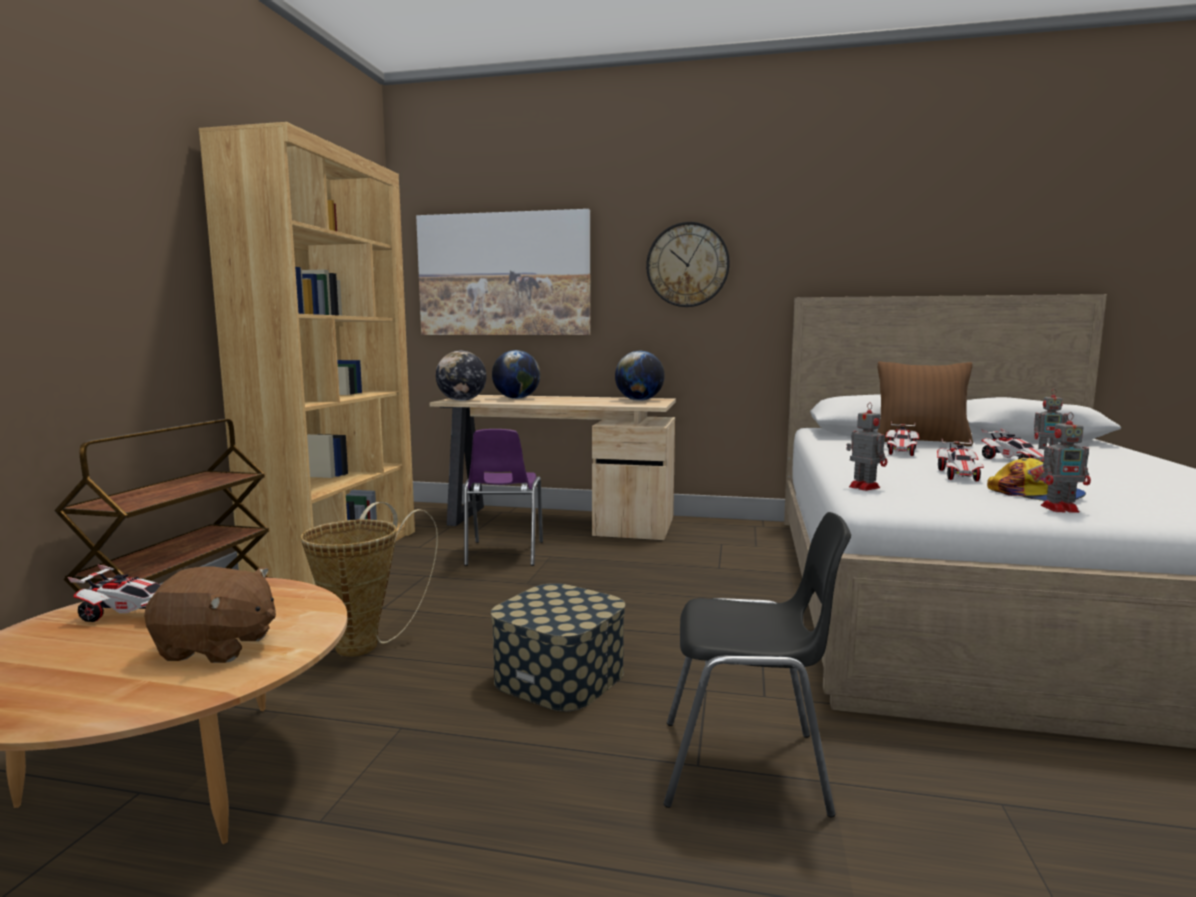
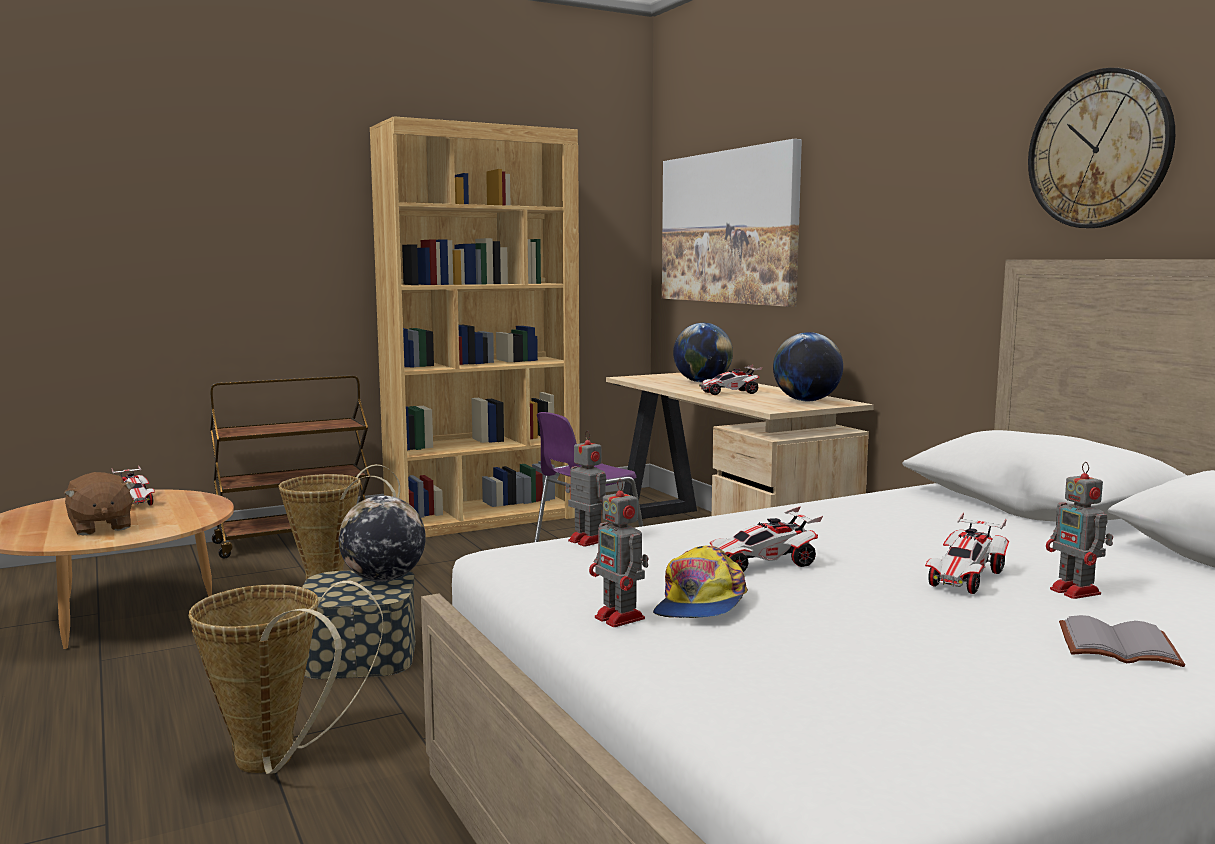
camera: 50 degrees right, 0 degrees up
globe [436,351,486,401] -> globe moved to [339,496,426,581]
wall clock [646,222,730,307] -> wall clock moved to [1028,68,1175,228]
black chair [664,512,851,818] -> basket [189,580,383,774]
toy robot [846,402,887,491] -> toy robot turned 60 degrees counterclockwise [565,430,606,547]
brown pillow [878,361,973,447] -> none
toy car [885,421,919,456] -> toy car moved to [699,365,762,395]
none -> grey book [1059,615,1185,667]

